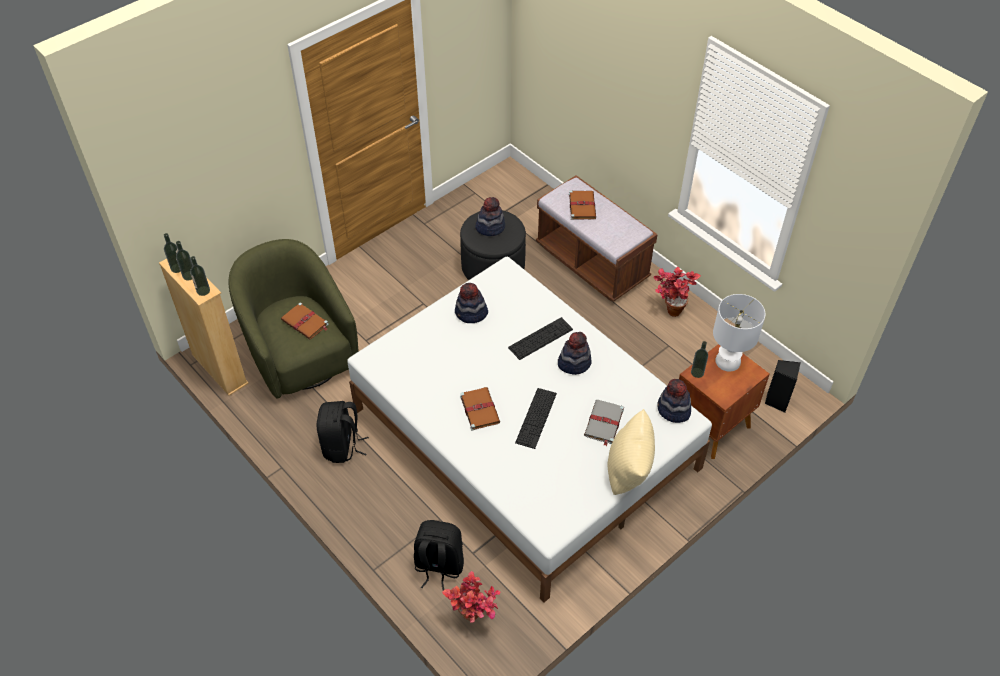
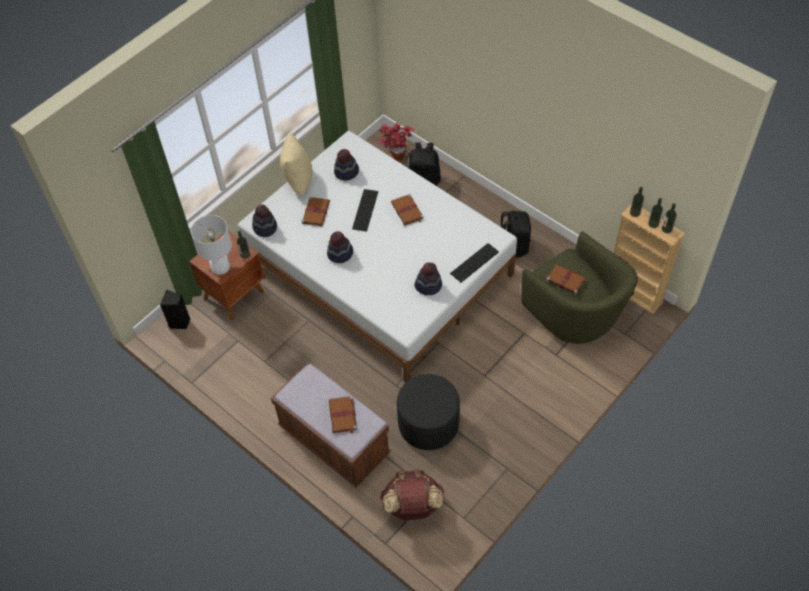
camera: 175 degrees right, 5 degrees up
hat [475,197,505,236] -> hat moved to [334,149,359,181]
keyboard [508,317,573,360] -> keyboard moved to [450,243,499,283]
grey book [584,400,624,447] -> brown book [302,197,330,226]
potted plant [653,267,701,317] -> none
none -> brown backpack [380,469,445,520]

